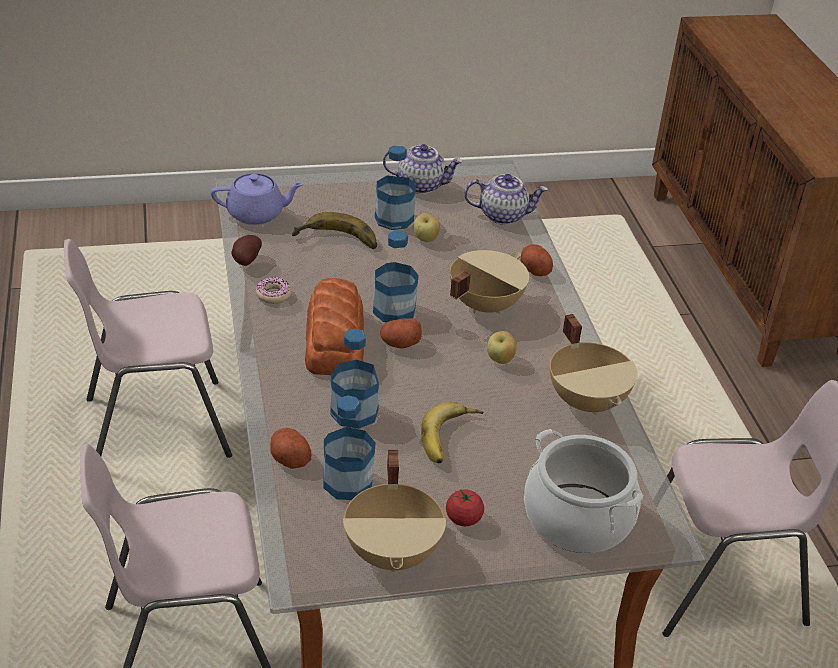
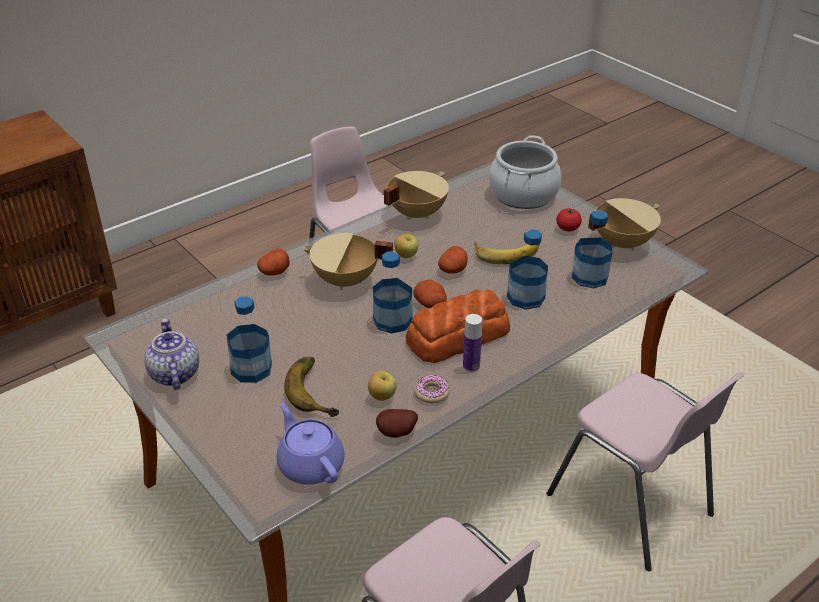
camera: 115 degrees left, 0 degrees up
potato [270,428,311,469] -> potato moved to [438,246,468,274]
apple [414,213,440,242] -> apple moved to [368,371,397,401]
teapot [464,174,548,225] -> none
none -> bottle [463,314,482,372]

